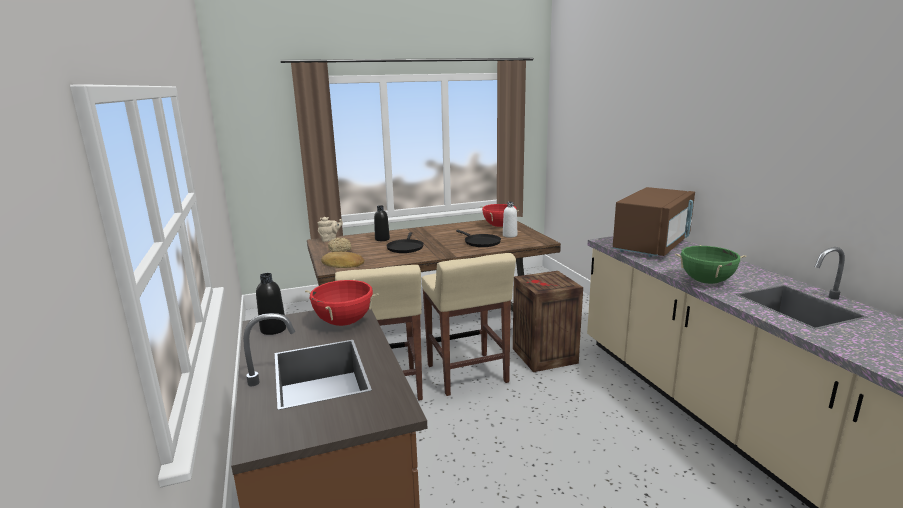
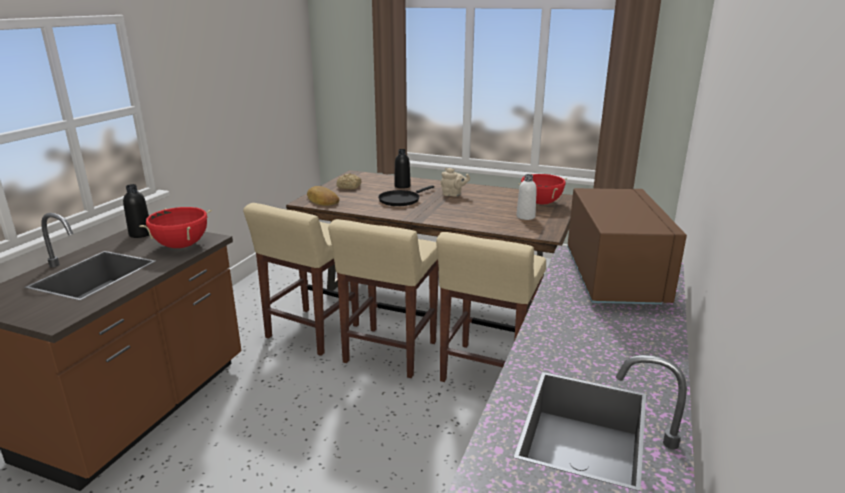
camera: 40 degrees right, 5 degrees up
beige teapot [318,217,343,242] -> beige teapot moved to [441,168,470,197]
black frying pan [456,230,501,247] -> none
crate [513,271,583,372] -> beige stool [436,232,546,382]
brown microwave [612,187,695,257] -> brown microwave turned 75 degrees counterclockwise [567,188,687,305]
green cooking pot [675,245,746,284] -> none

